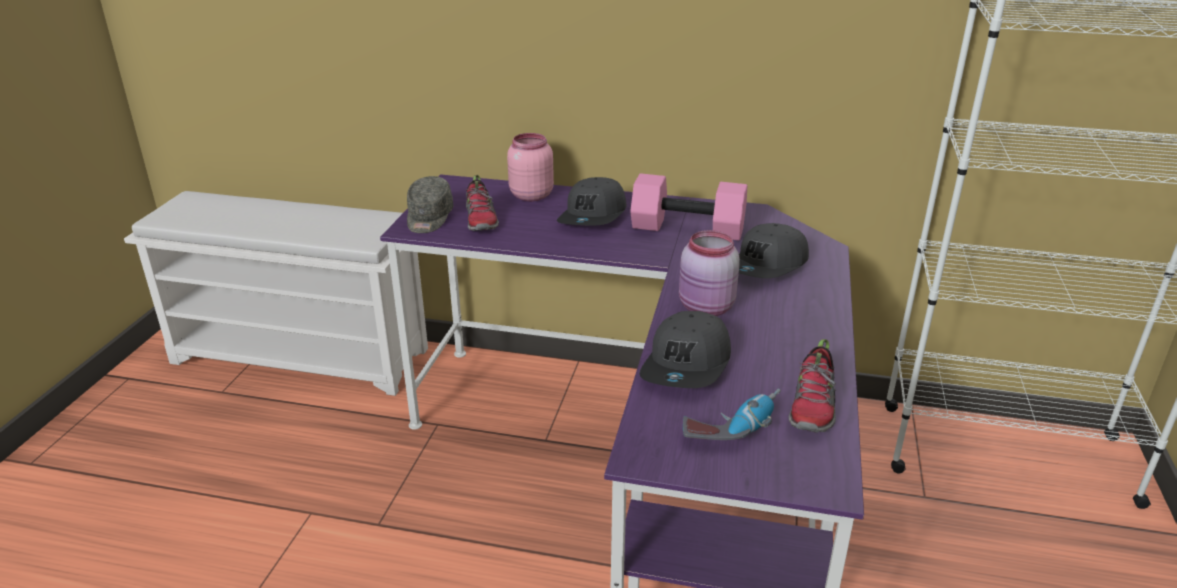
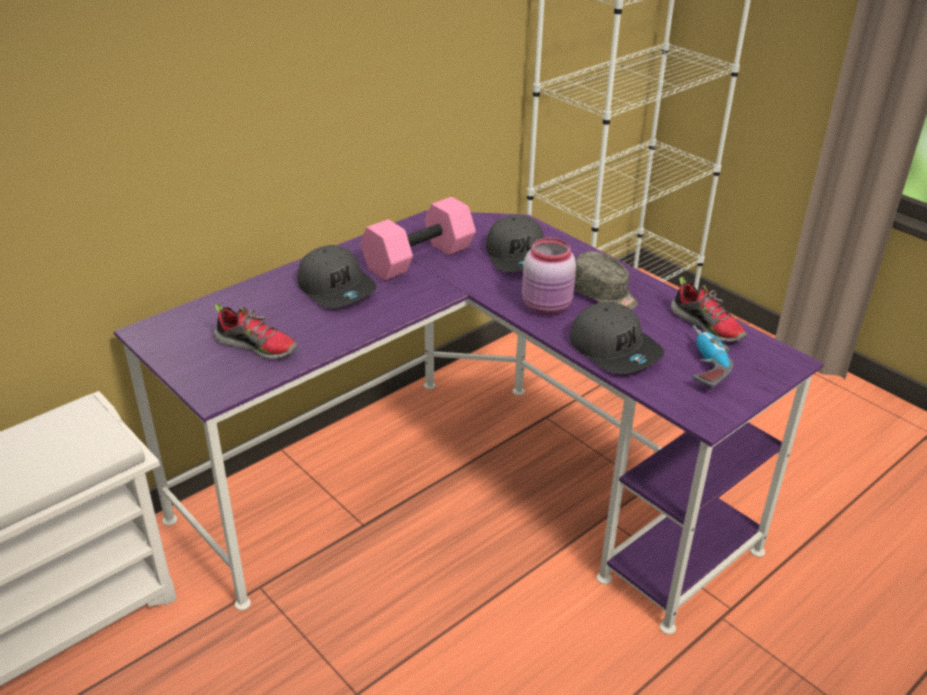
camera: 55 degrees left, 5 degrees up
grey cap [407,176,454,233] -> grey cap moved to [574,251,638,310]
pink jar [507,133,554,201] -> none

